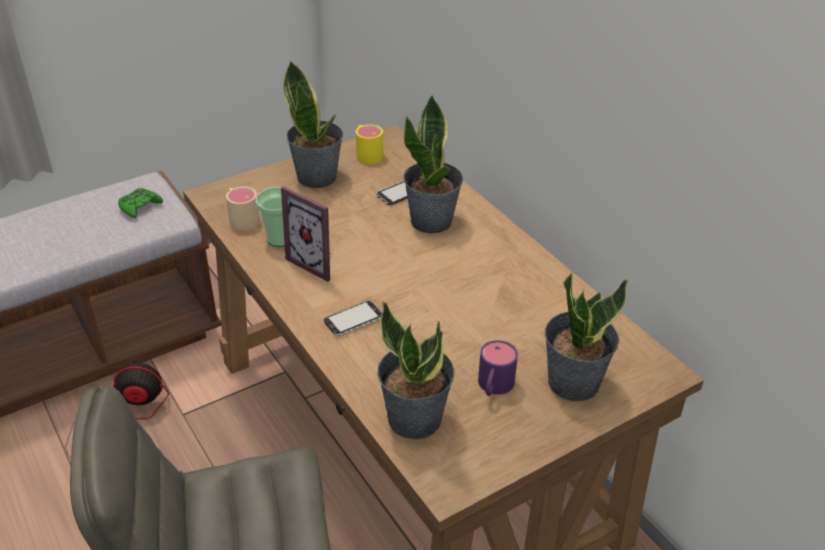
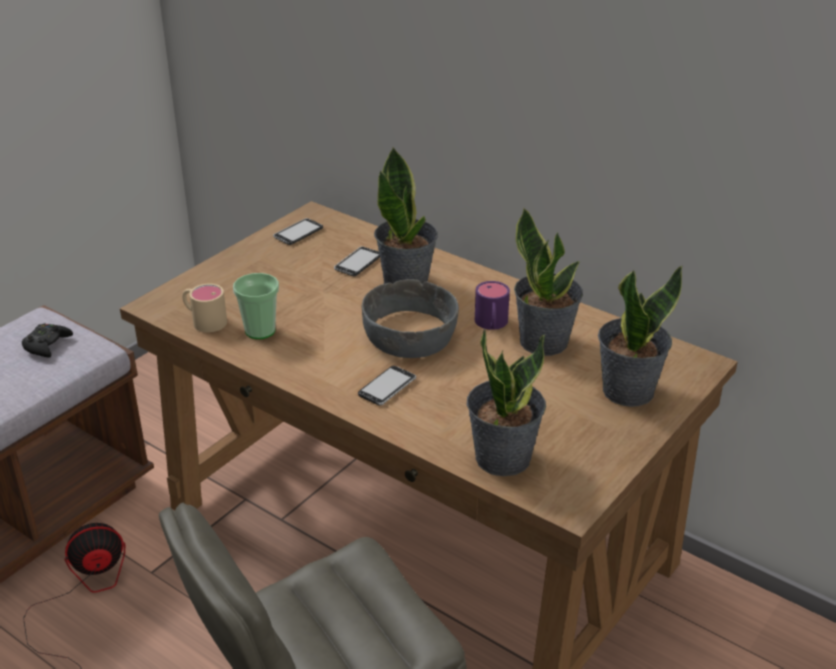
camera: 20 degrees left, 5 degrees down
green game controller [118,188,163,218] -> black game controller [22,323,73,358]
picture frame [281,186,330,282] -> none
potted plant [283,60,343,188] -> potted plant moved to [514,208,583,356]
yellow mug [356,124,383,164] -> phone [273,218,323,245]
purple mug [478,340,518,396] -> purple mug moved to [475,281,510,330]
none -> grey bowl [362,279,459,358]

